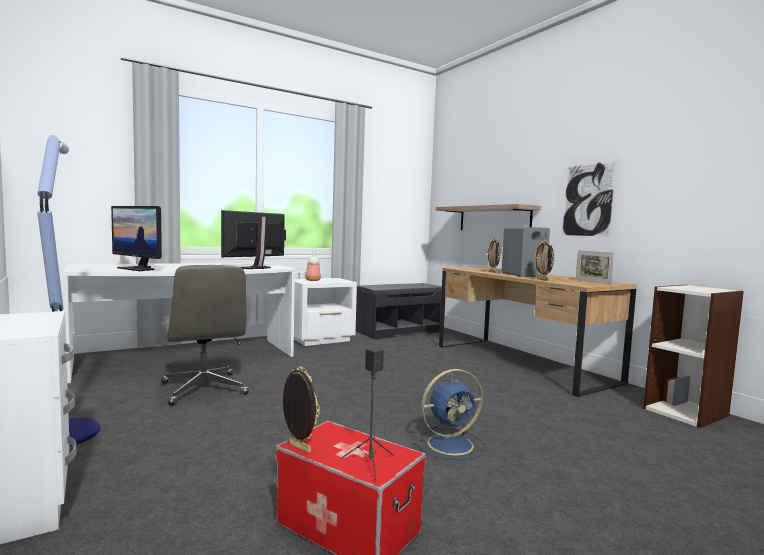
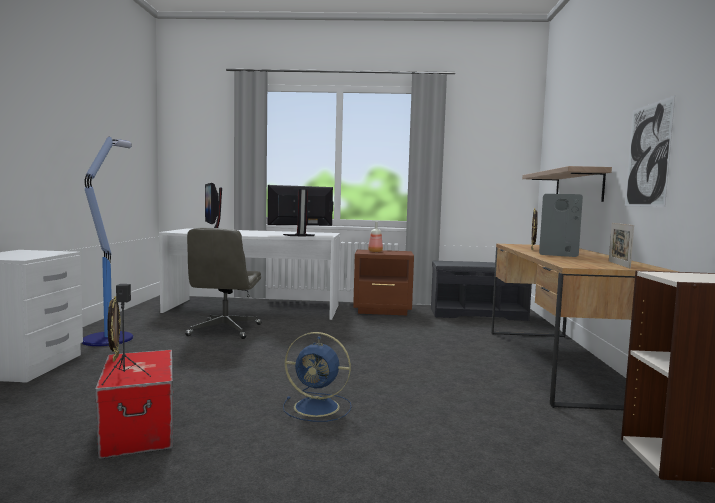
camera: 35 degrees right, 0 degrees up
white nightstand [294,278,357,346] -> brown nightstand [353,250,414,315]
picture frame [534,240,555,281] -> none

